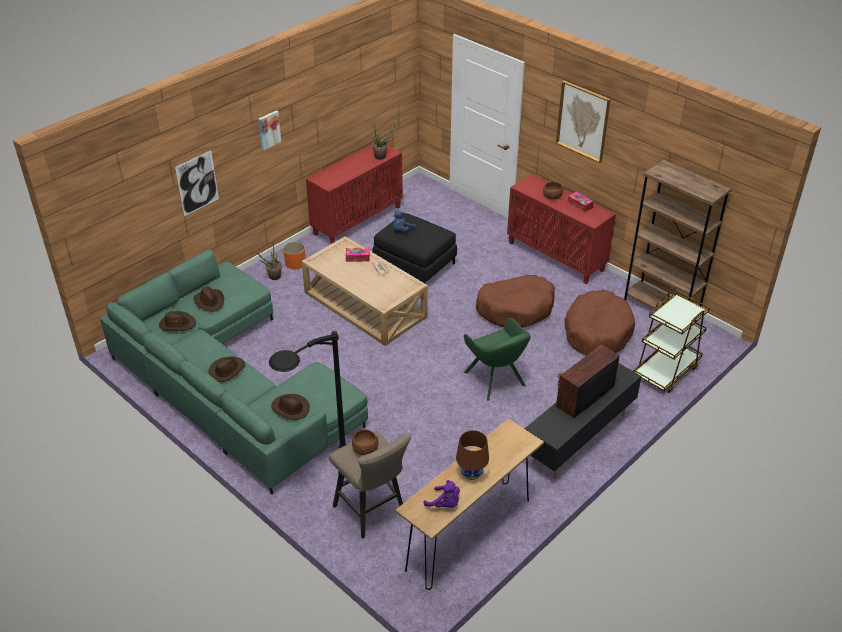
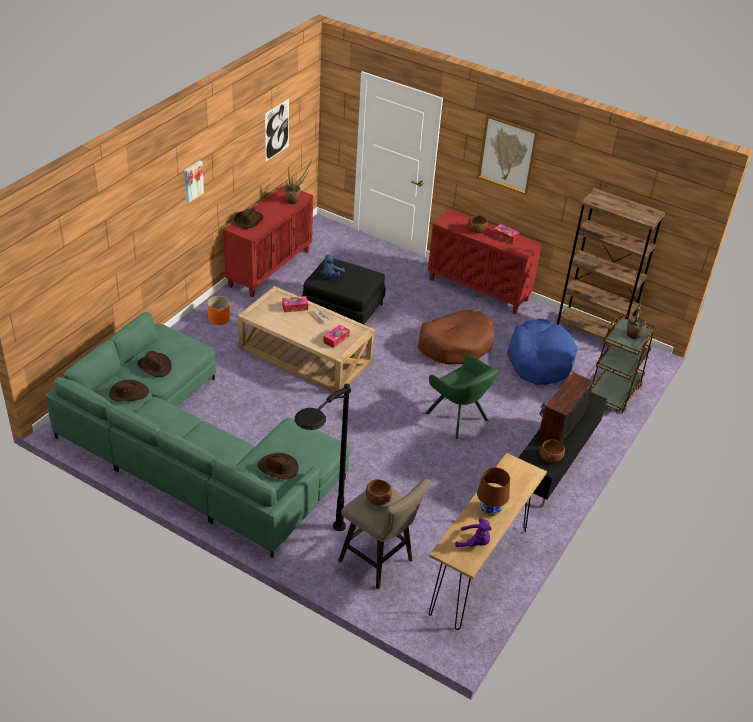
camera: 15 degrees left, 0 degrees up
picture [175,151,219,216] -> picture moved to [265,99,289,161]
brown hat [208,357,245,382] -> brown hat moved to [234,208,263,229]
potted plant [257,243,282,280] -> potted plant moved to [627,295,646,339]
brown dog bed [564,290,635,356] -> blue dog bed [507,319,578,385]
none -> tissue box [323,324,350,348]
none -> brown bowl [539,439,565,463]

